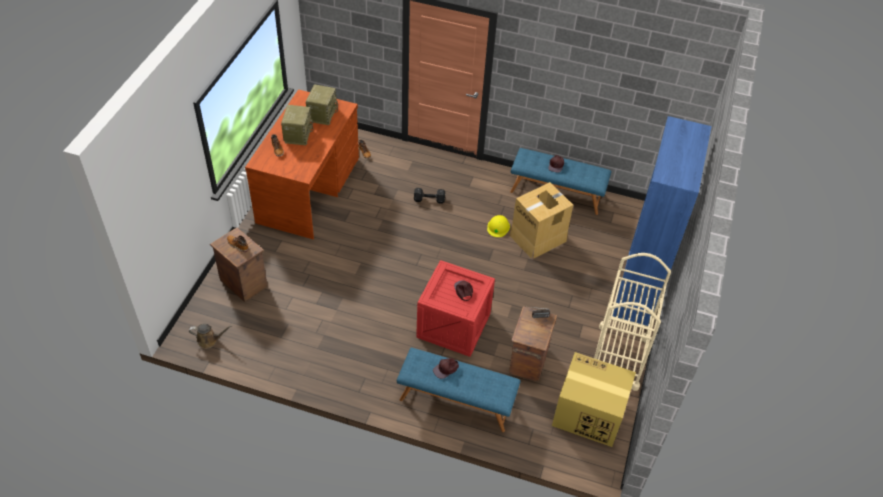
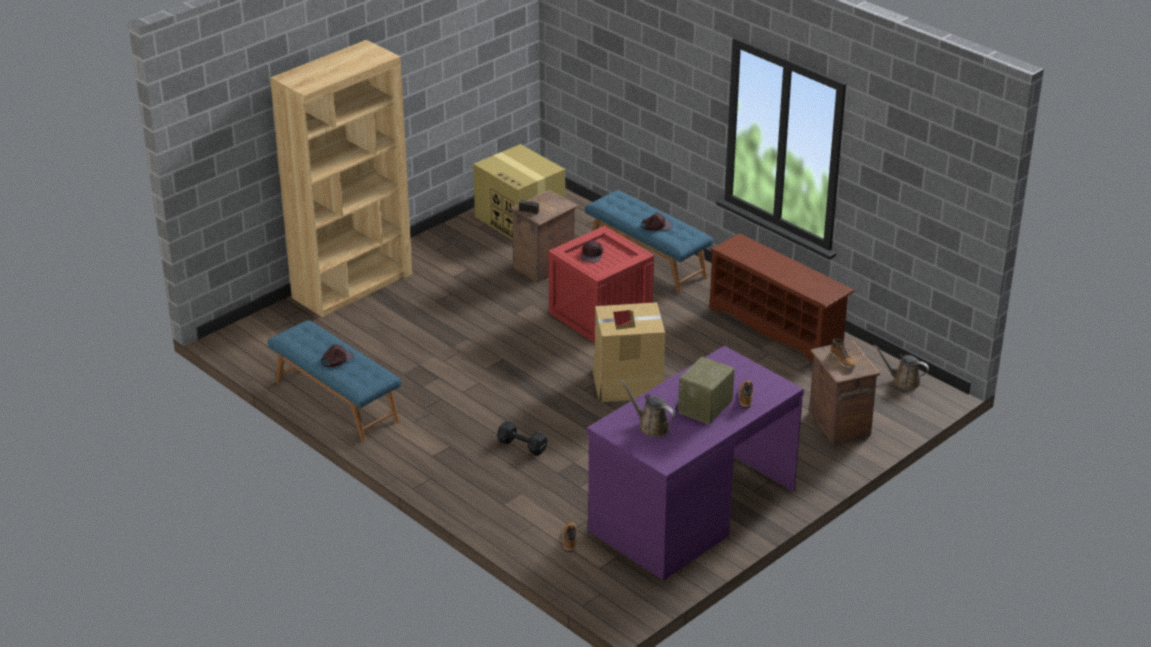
camera: 150 degrees left, 15 degrees down
brown desk [245,89,359,239] -> purple desk [586,346,804,580]
radio [306,84,338,125] -> brown watering can [620,380,675,437]
yellow hard hat [487,215,510,237] -> none
cardboard box [509,182,573,259] -> cardboard box moved to [592,302,665,402]
beige cart [594,253,671,391] -> none
blue bookcase [613,116,712,326] -> brown bookcase [270,40,413,317]
none -> brown shoe rack [709,233,854,363]

